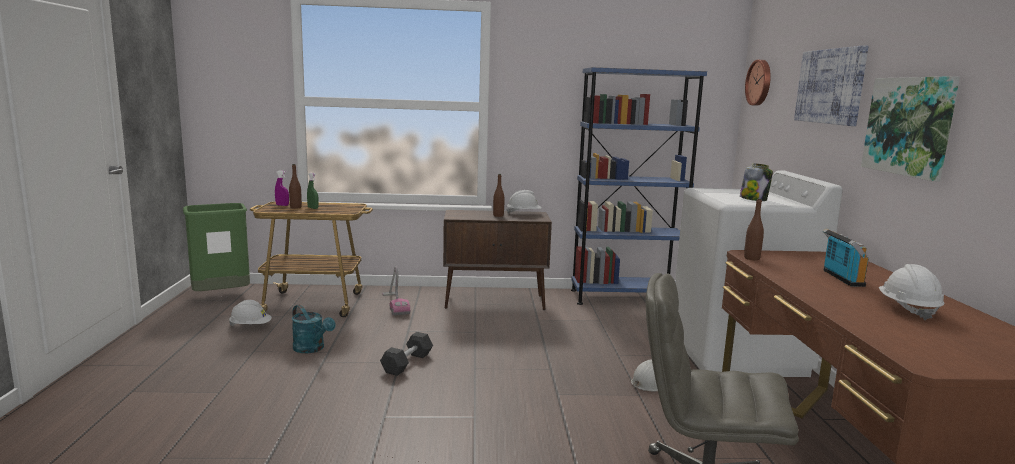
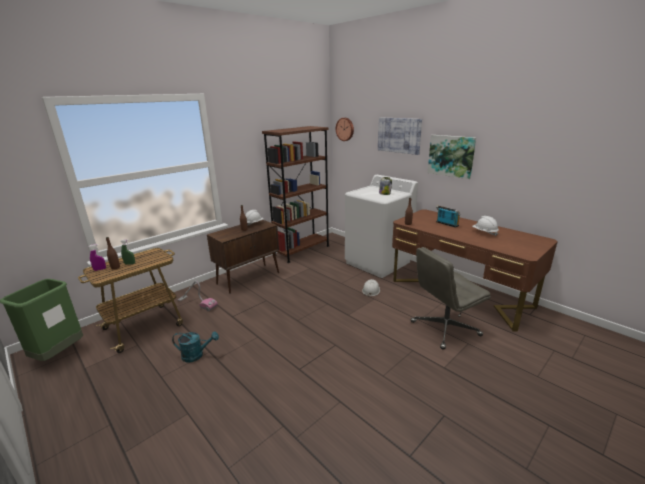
camera: 40 degrees left, 10 degrees up
white hard hat [229,300,272,326] -> none
grey dumbbell [380,332,433,376] -> none
blue bookcase [571,67,707,305] -> brown bookcase [262,126,329,263]

